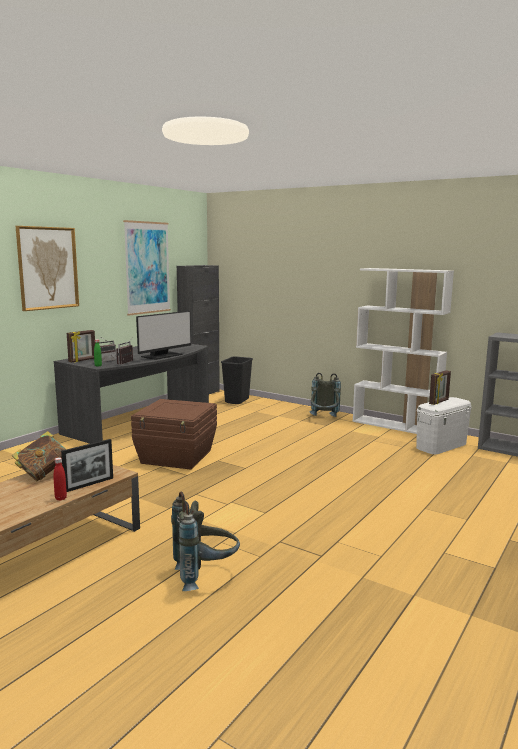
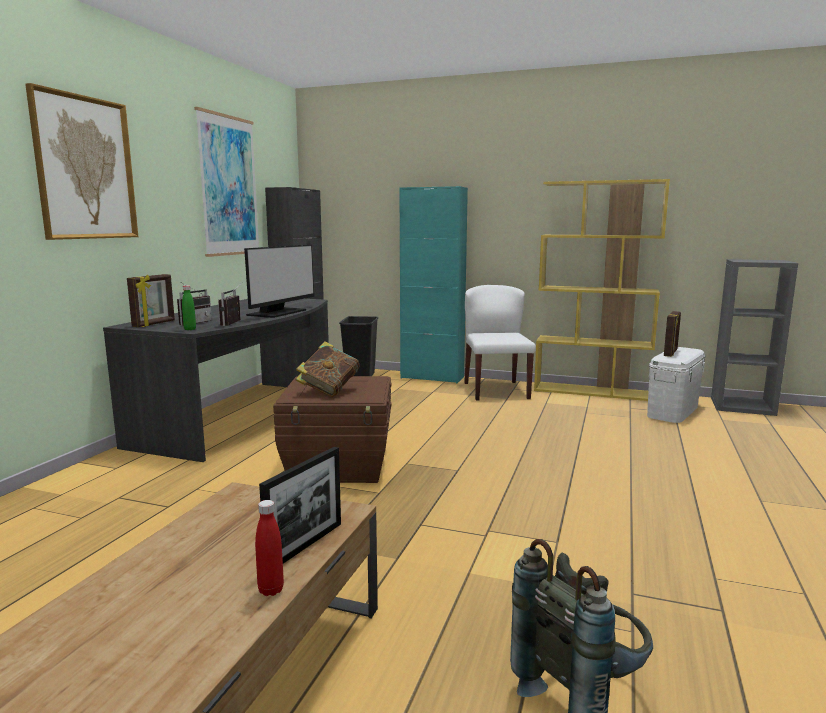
camera: 15 degrees left, 0 degrees up
book [12,431,66,481] -> book moved to [296,341,360,397]
grey backpack [310,373,341,417] -> white chair [464,285,536,401]
white bookcase [353,268,454,434] -> yellow bookcase [534,179,670,401]
none -> turquoise cabinet [400,186,468,383]

